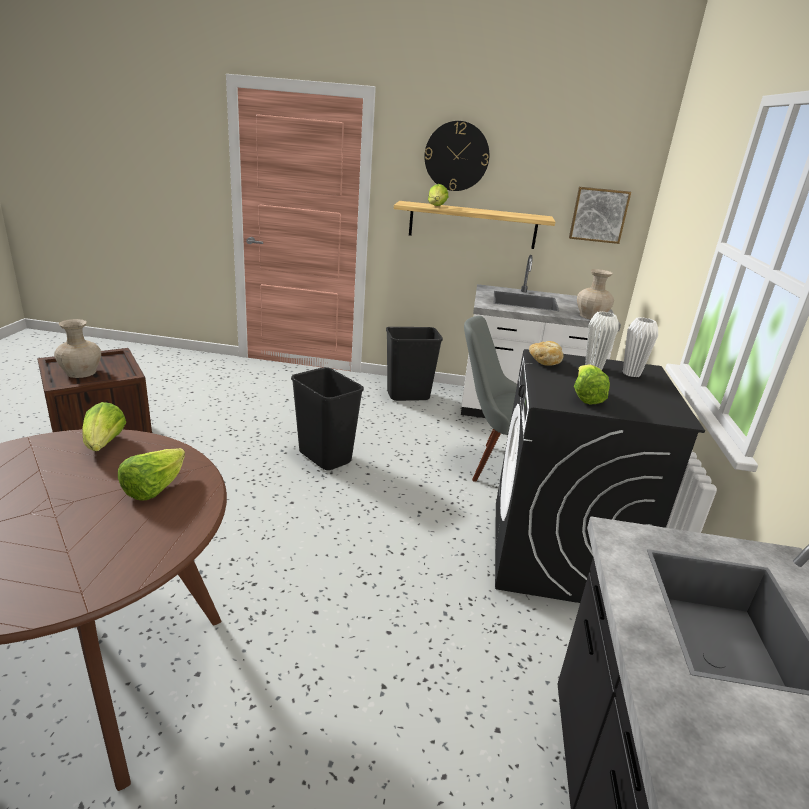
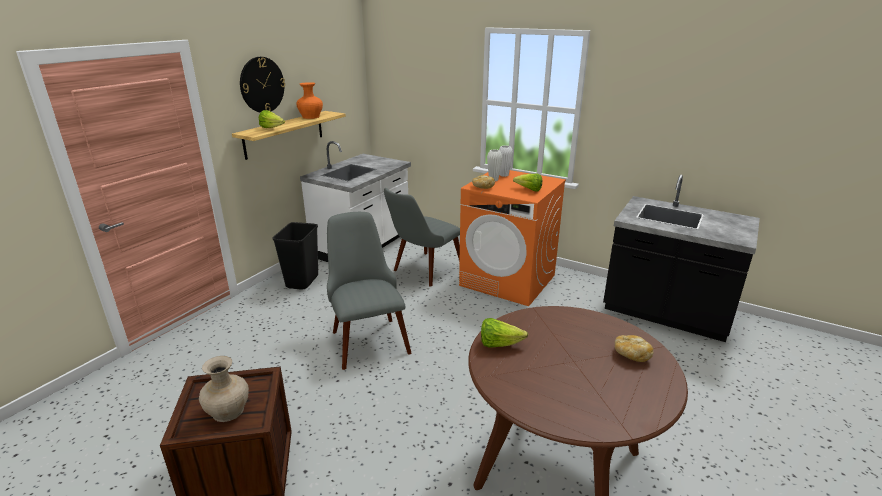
camera: 65 degrees left, 0 degrees up
lettuce [118,448,185,501] -> none
black trash can [291,367,364,470] -> grey chair [327,212,412,370]
black washing machine [495,349,705,603] -> orange washing machine [459,170,566,306]
picture [569,187,631,244] -> none
beige vase [577,269,614,320] -> none
none -> orange vase [296,82,323,119]
none -> bread [615,335,654,362]

